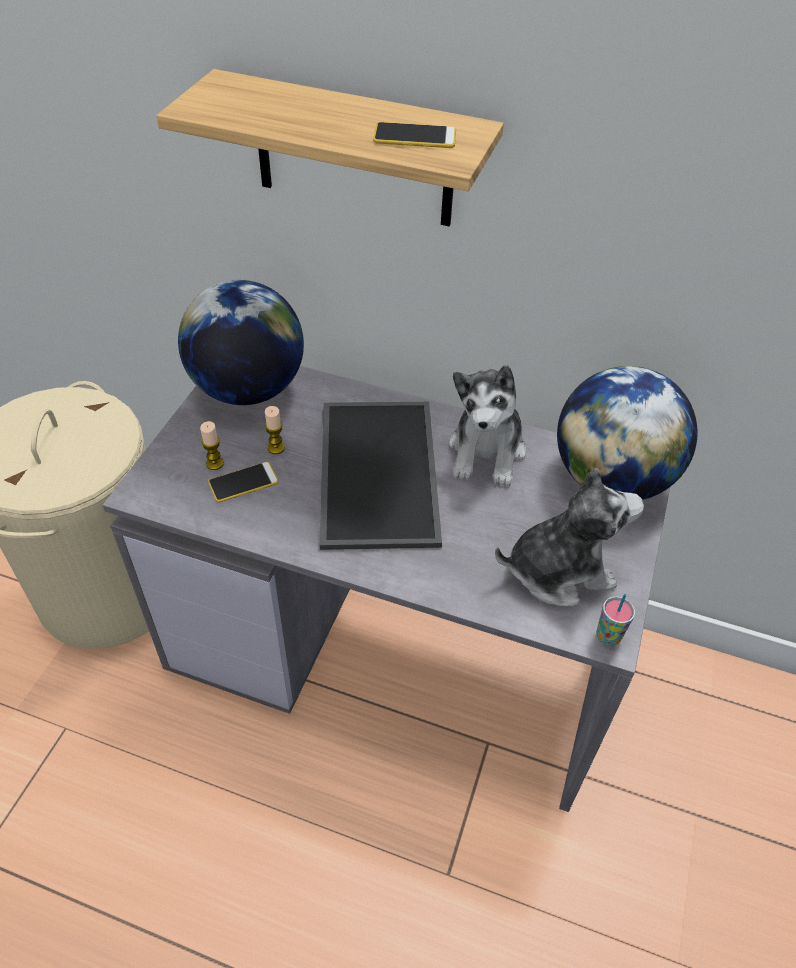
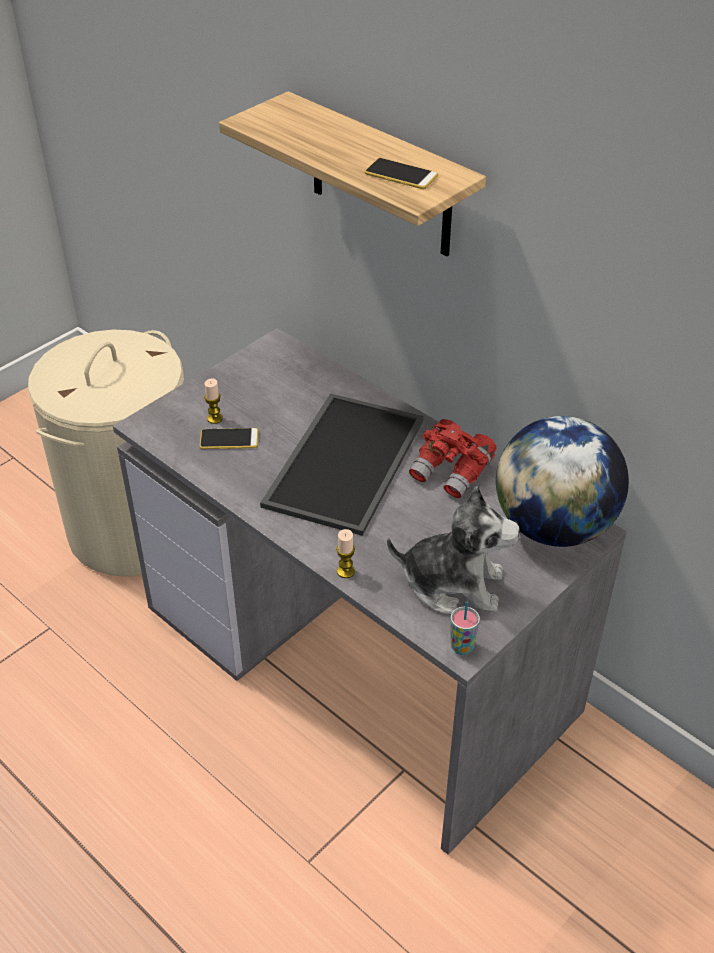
camera: 25 degrees right, 5 degrees down
globe [178,280,304,405] -> none
candle [265,406,285,454] -> candle moved to [336,529,355,578]
plush toy [448,365,526,487] -> red binoculars [409,419,497,498]

